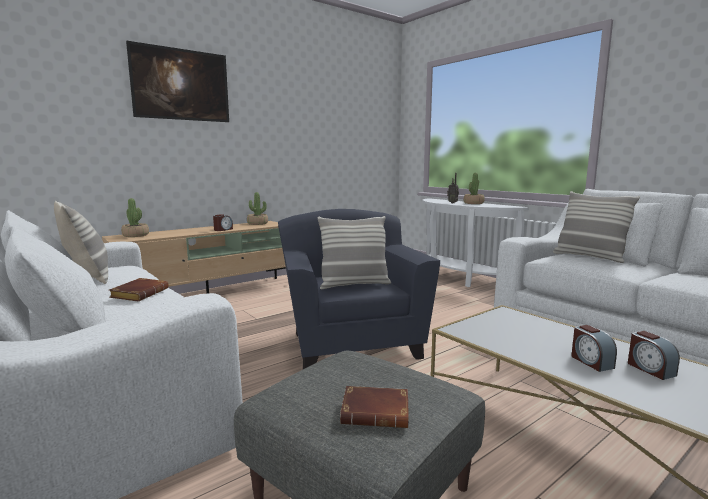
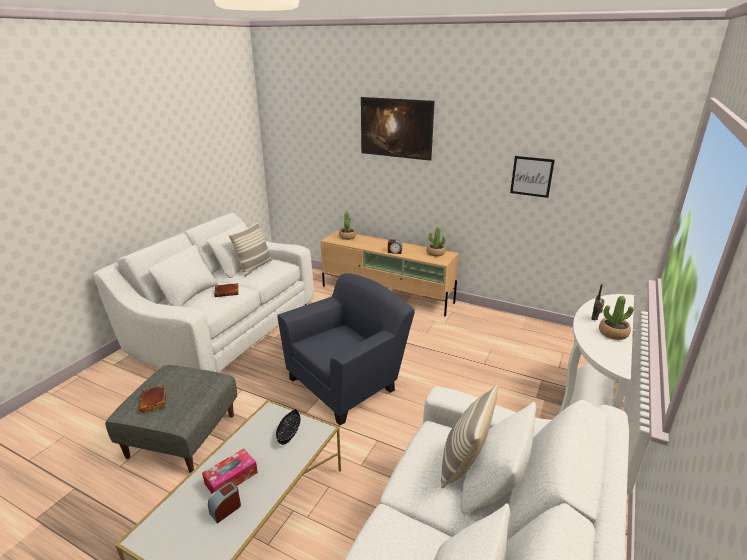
camera: 65 degrees right, 15 degrees up
pillow [318,216,391,289] -> none
alarm clock [571,325,617,372] -> tissue box [202,449,258,494]
none -> black bowl [276,409,300,445]
none -> picture [510,156,555,198]

